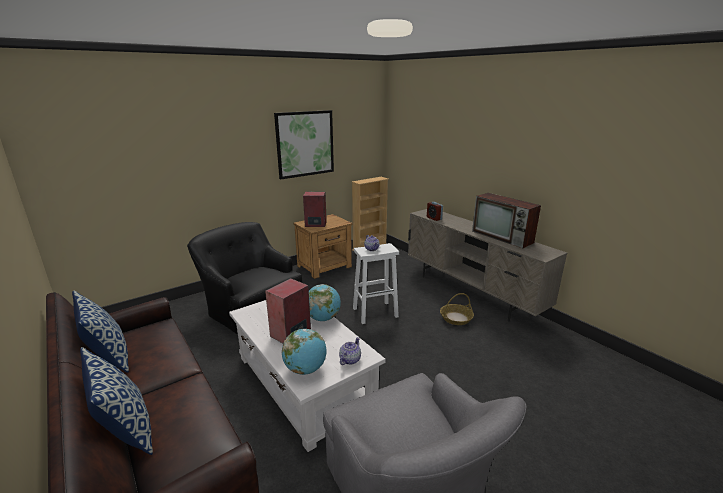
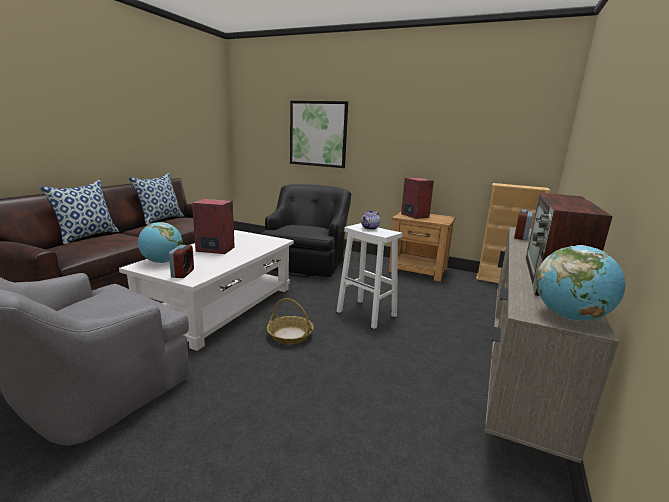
camera: 60 degrees right, 5 degrees down
picture [274,110,334,179] -> picture moved to [290,101,348,168]
globe [309,284,341,321] -> globe moved to [536,245,625,321]
teapot [339,337,361,365] -> alarm clock [169,245,194,278]
basket [440,293,474,325] -> basket moved to [267,298,314,345]

